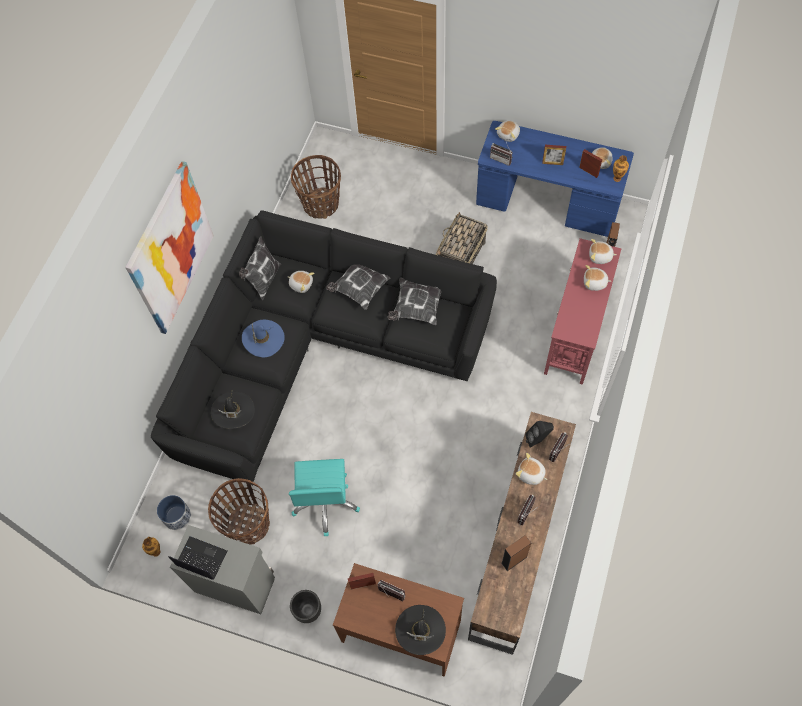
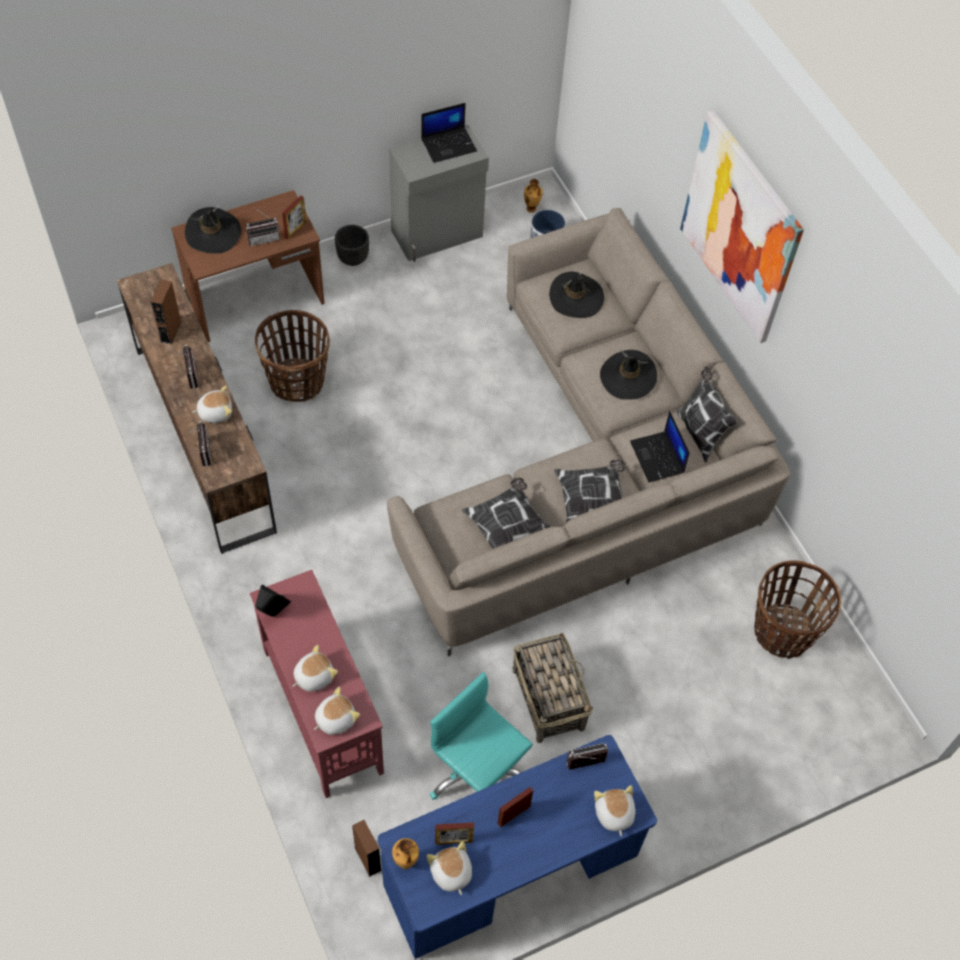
camera: 130 degrees right, 5 degrees down
black sofa [151,210,497,486] -> beige sofa [387,208,790,656]
basket [208,478,270,545] -> basket moved to [255,310,330,402]
blue hat [242,320,285,357] -> black hat [600,350,657,400]
plush toy [288,271,314,293] -> laptop [630,411,690,482]
turquoise office chair [289,459,360,536] -> turquoise office chair moved to [430,672,533,800]
black speaker [525,421,554,448] -> black speaker moved to [255,585,291,617]

